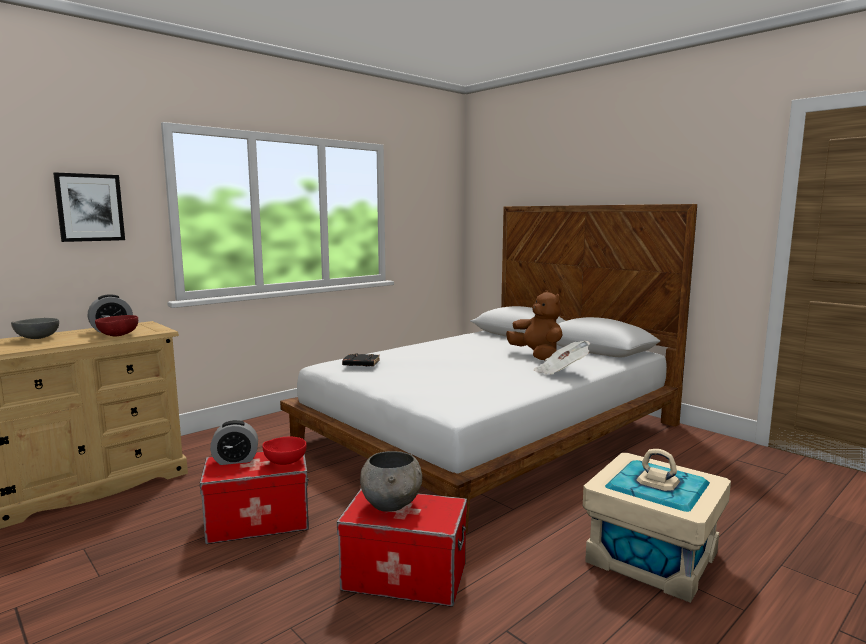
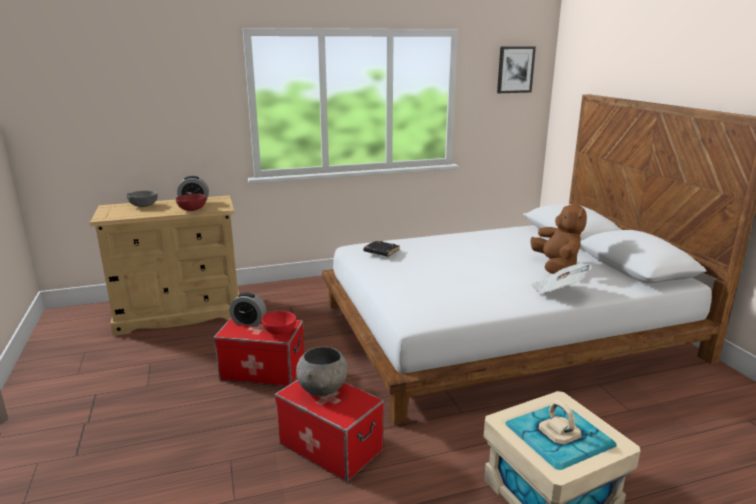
camera: 25 degrees right, 10 degrees up
picture [53,172,125,242] -> picture moved to [497,46,536,93]

